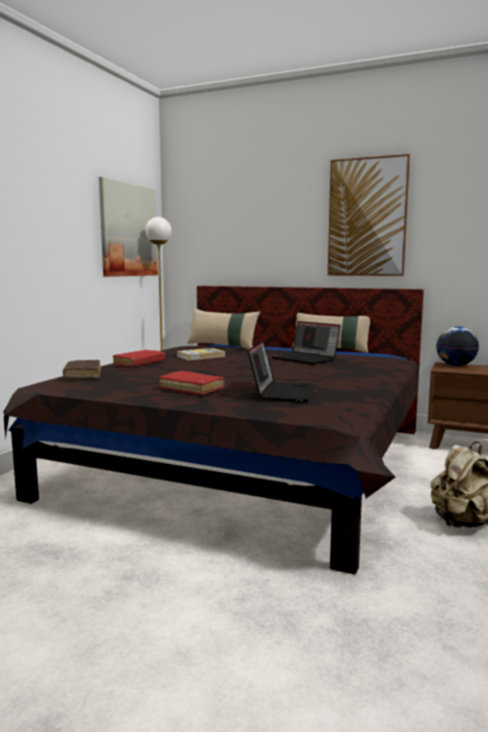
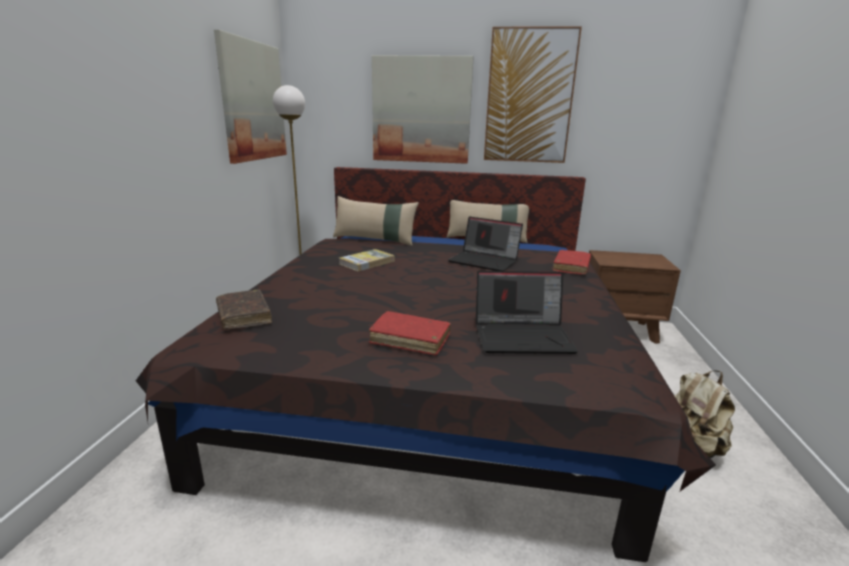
camera: 15 degrees left, 10 degrees up
red book [113,350,165,367] -> red book moved to [553,250,591,274]
laptop [248,340,317,402] -> laptop turned 90 degrees clockwise [476,271,578,354]
globe [436,326,479,366] -> none
none -> picture [372,55,474,164]

